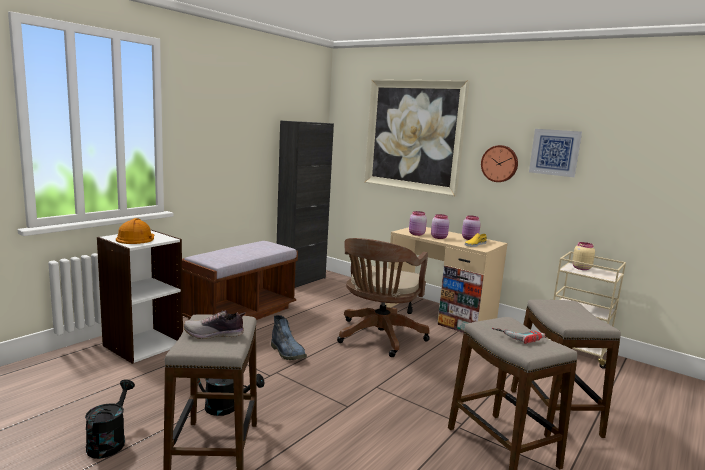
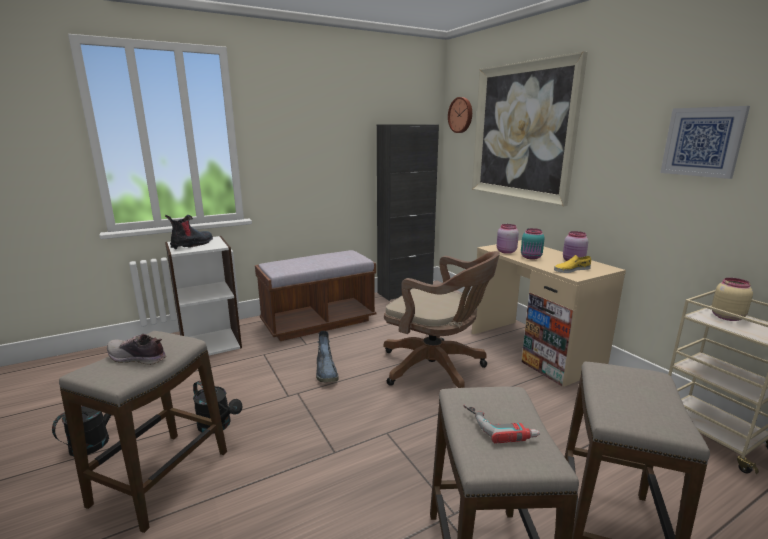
camera: 25 degrees right, 5 degrees up
orange hard hat [116,218,155,244] -> boot [165,215,213,249]
brown office chair [337,238,430,357] -> brown office chair turned 105 degrees counterclockwise [384,251,500,388]
pink jar [431,214,449,239] -> turquoise jar [521,228,545,260]
wall clock [481,145,518,182] -> wall clock moved to [448,97,472,133]

